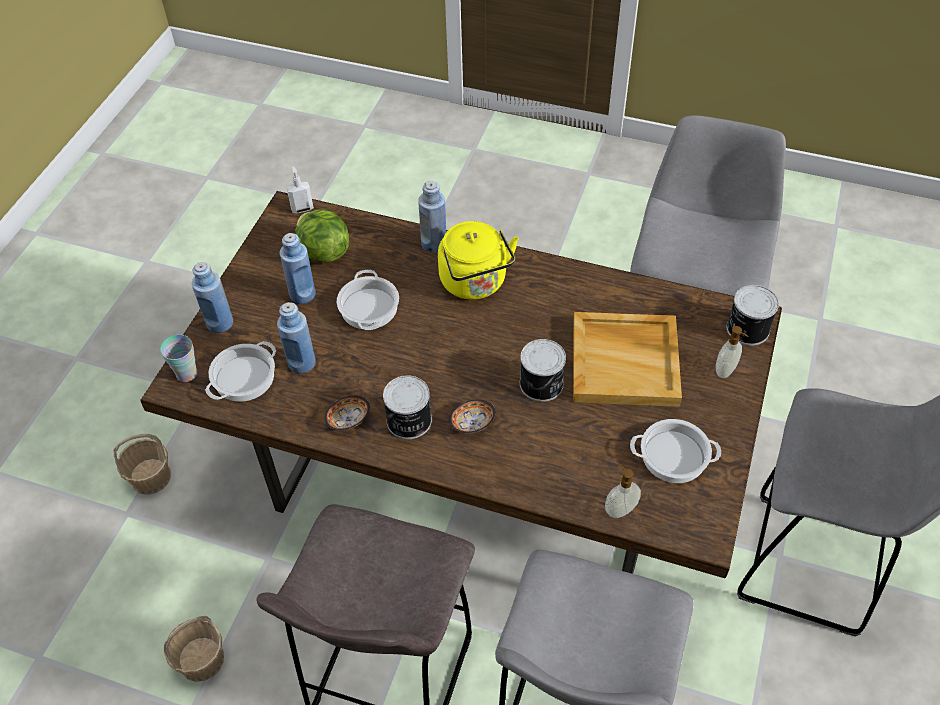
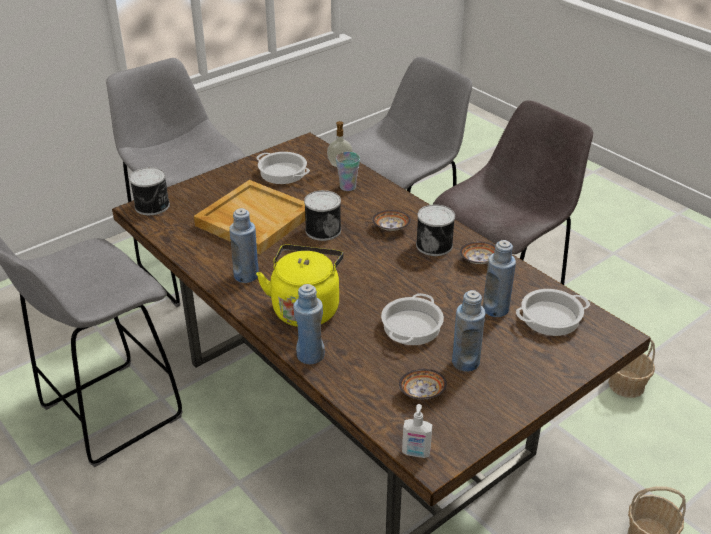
camera: 150 degrees left, 15 degrees down
cup [160,335,198,382] -> cup moved to [336,152,360,191]
blue bottle [192,262,233,333] -> blue bottle moved to [229,208,259,283]
lettuce [295,209,349,263] -> bowl [399,369,447,399]
soap dispenser [716,326,749,378] -> none

